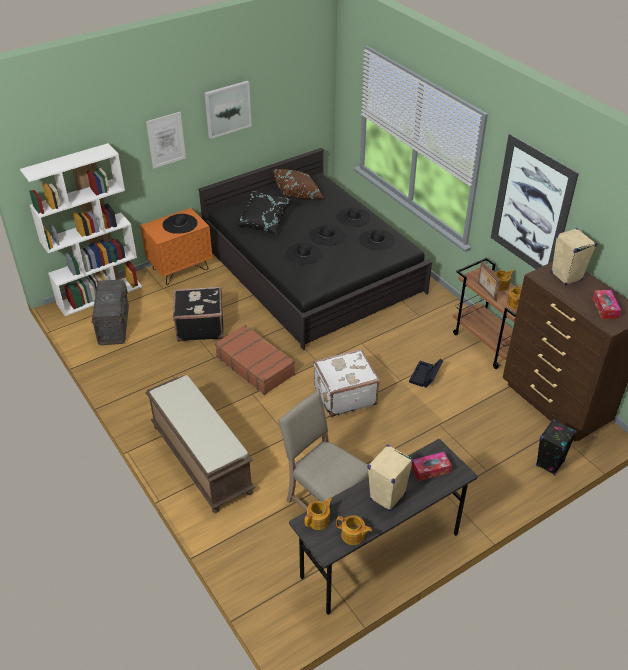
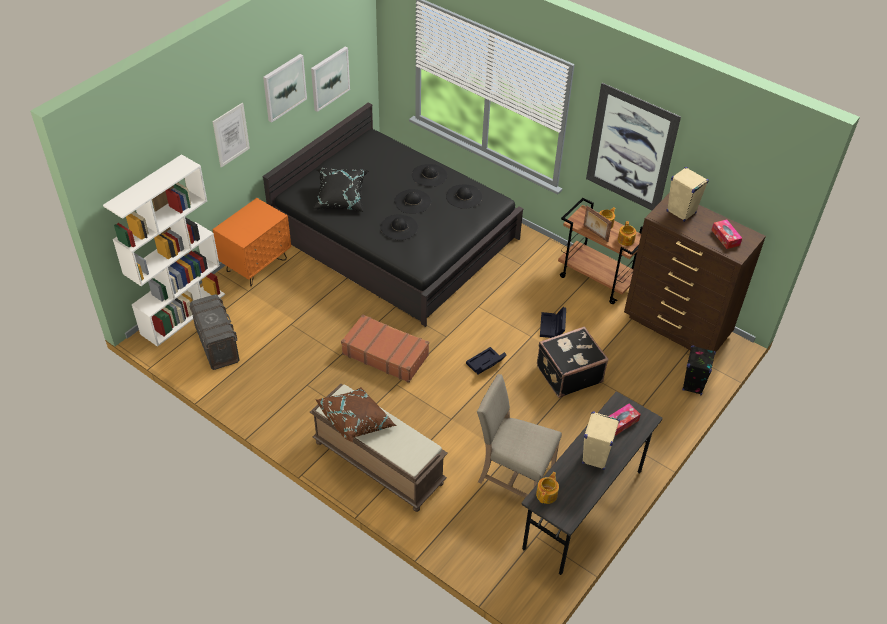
camera: 20 degrees left, 5 degrees up
black hat [163,214,197,234] -> none
black suitcase [173,286,224,342] -> black suitcase moved to [537,326,609,398]
brown pillow [272,169,324,199] -> brown pillow moved to [315,387,396,442]
white suitcase [313,349,380,417] -> black storage box [466,347,507,375]
teapot [336,515,372,545] -> none
none -> picture [311,47,350,112]

